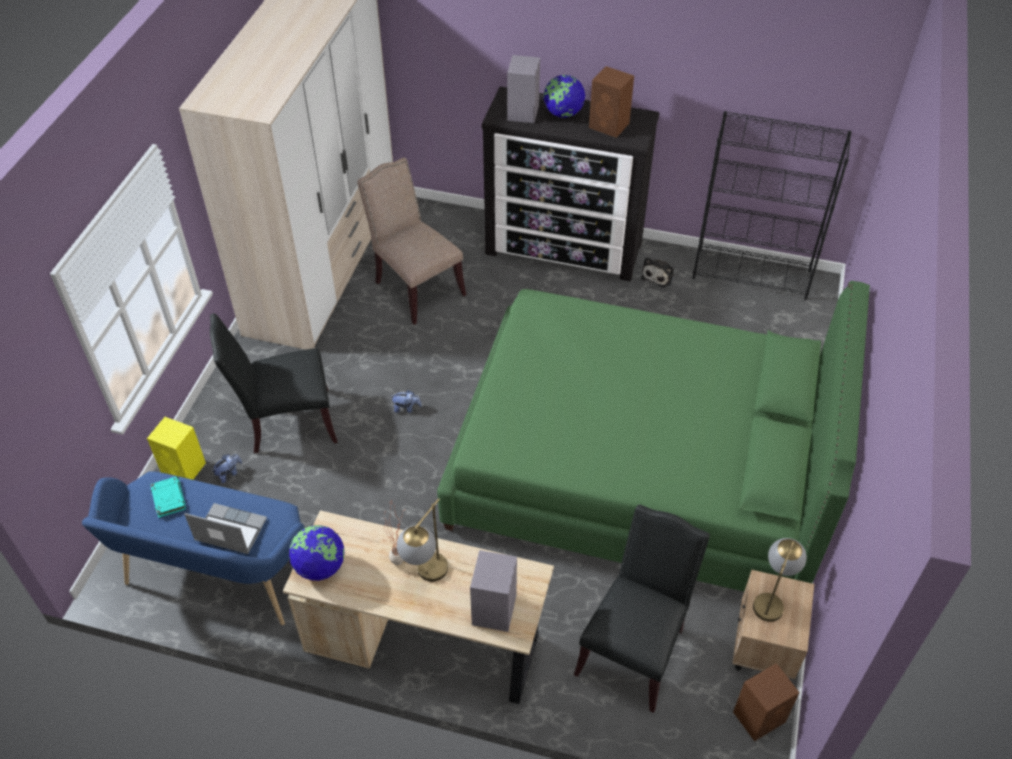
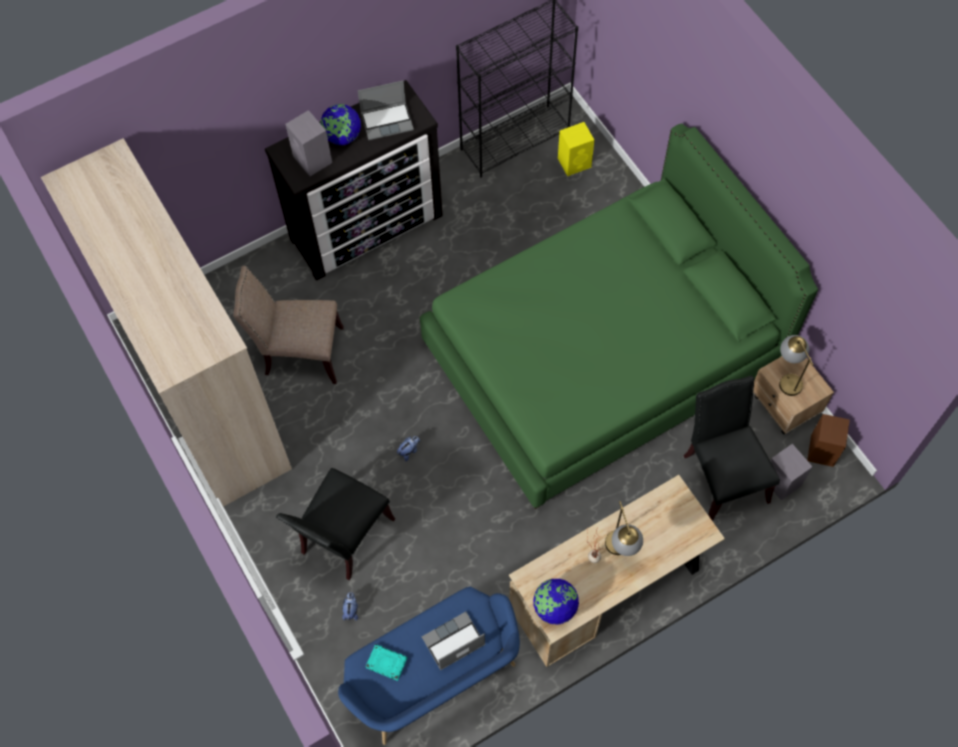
camera: 45 degrees left, 15 degrees up
yellow speaker [147,417,206,480] -> yellow speaker moved to [558,122,594,176]
grey speaker [470,550,517,632] -> grey speaker moved to [770,444,813,500]
brown speaker [589,66,634,138] -> laptop [358,81,414,140]
plush toy [641,257,674,288] -> none

